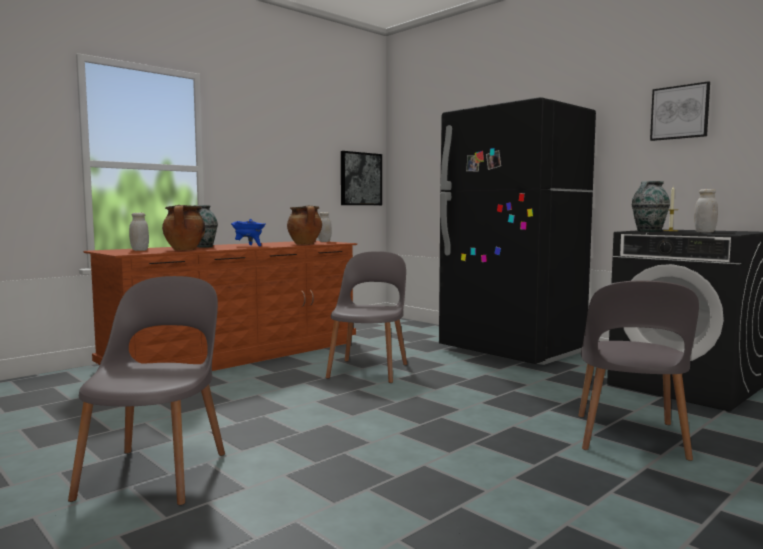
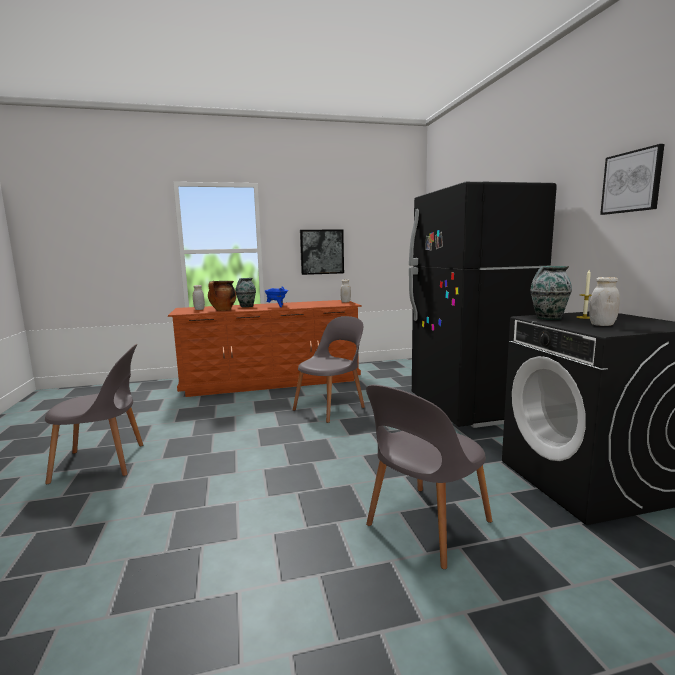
camera: 30 degrees right, 5 degrees up
grey chair [68,276,225,505] -> grey chair turned 45 degrees clockwise [45,344,143,484]
cooking pot [287,206,322,245] -> none
picture [341,151,382,205] -> picture moved to [300,229,344,275]

